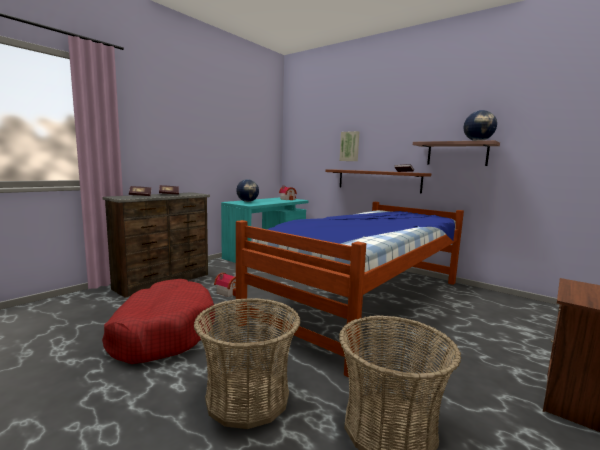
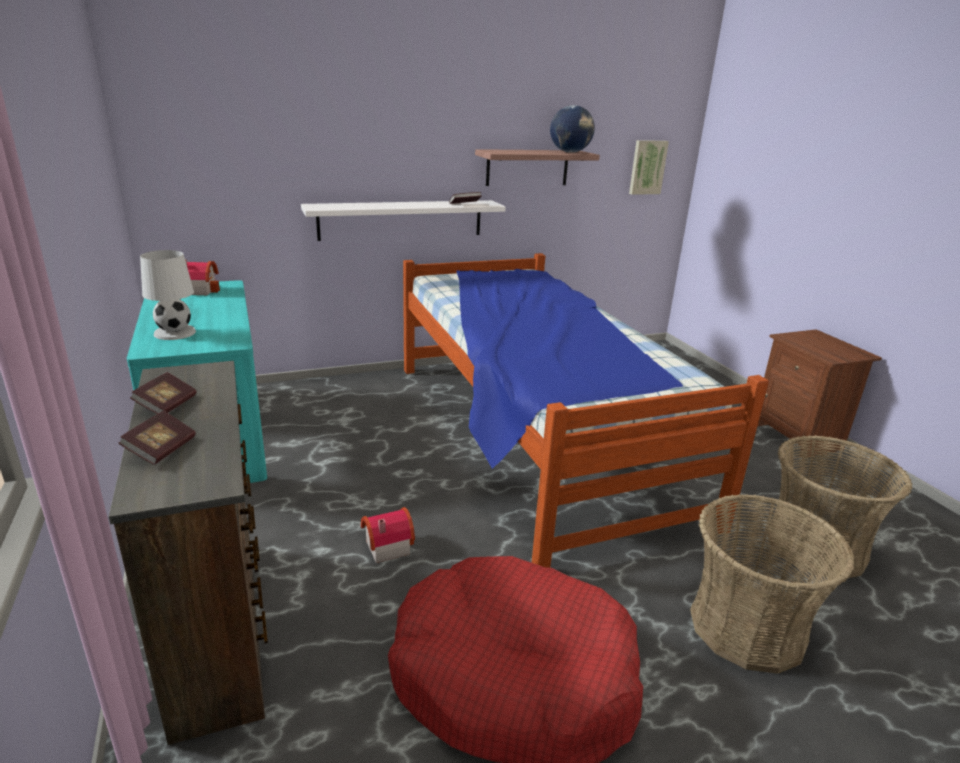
camera: 60 degrees left, 15 degrees up
globe [236,179,259,202] -> white table lamp [140,250,196,340]
brown shelf [325,169,431,194] -> white shelf [301,200,506,241]
picture [340,131,359,161] -> picture moved to [629,140,669,195]

